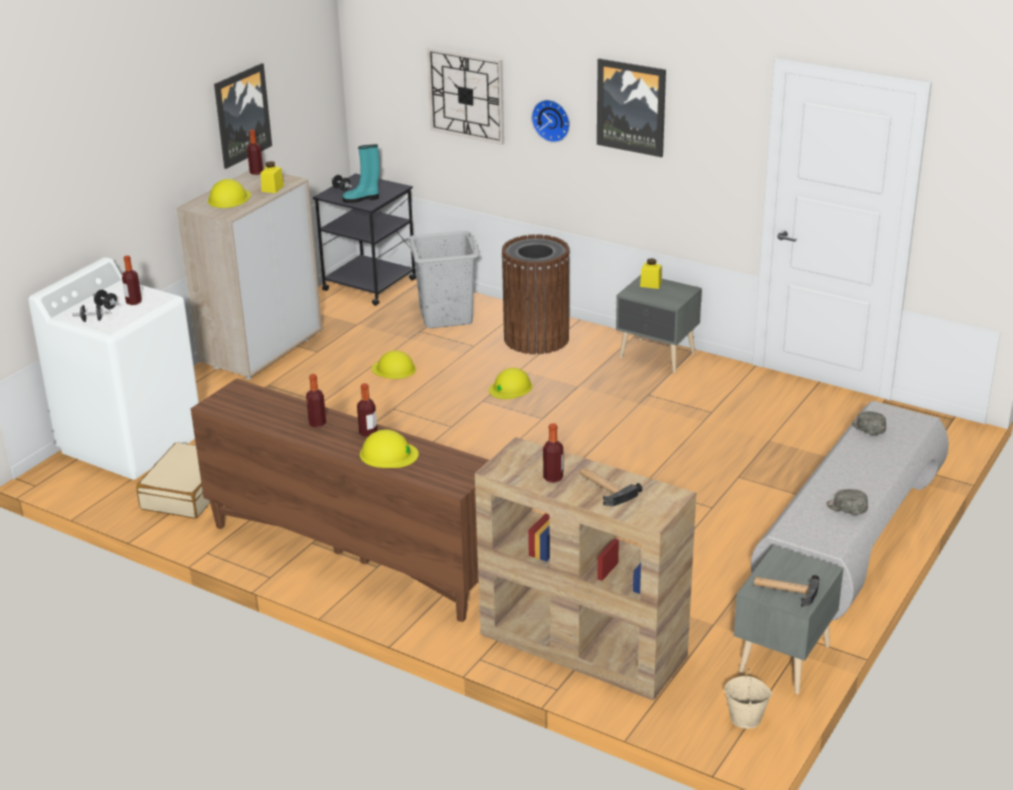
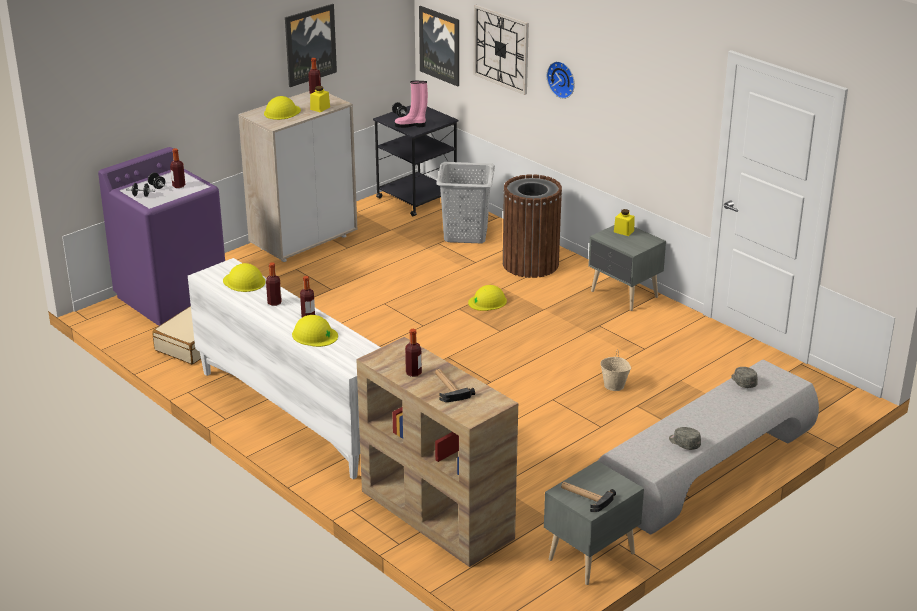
camera: 15 degrees right, 0 degrees up
white washing machine [28,257,199,480] -> purple washing machine [98,147,225,326]
brown dresser [191,379,489,622] -> white dresser [188,258,381,479]
turquoise boot [342,144,380,203] -> pink boot [395,81,428,128]
yellow hard hat [372,350,416,379] -> yellow hard hat moved to [223,263,265,292]
picture [597,58,666,157] -> picture moved to [419,6,459,87]
beige bucket [724,669,772,729] -> beige bucket moved to [600,349,631,391]

